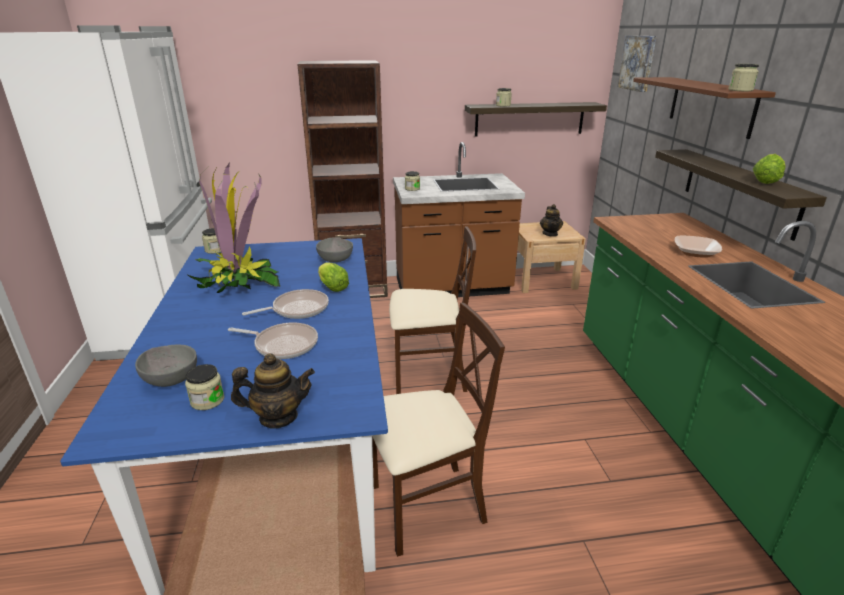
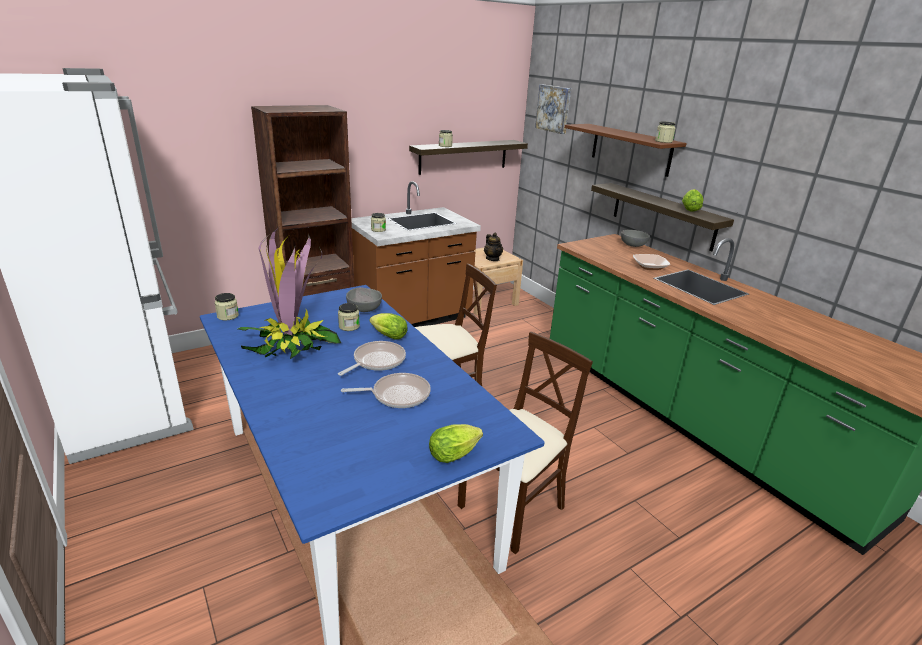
camera: 25 degrees left, 0 degrees up
grey bowl [135,345,197,387] -> grey bowl moved to [621,230,650,247]
jar [185,364,224,410] -> jar moved to [338,303,360,331]
teapot [231,353,315,429] -> lettuce [429,424,483,463]

